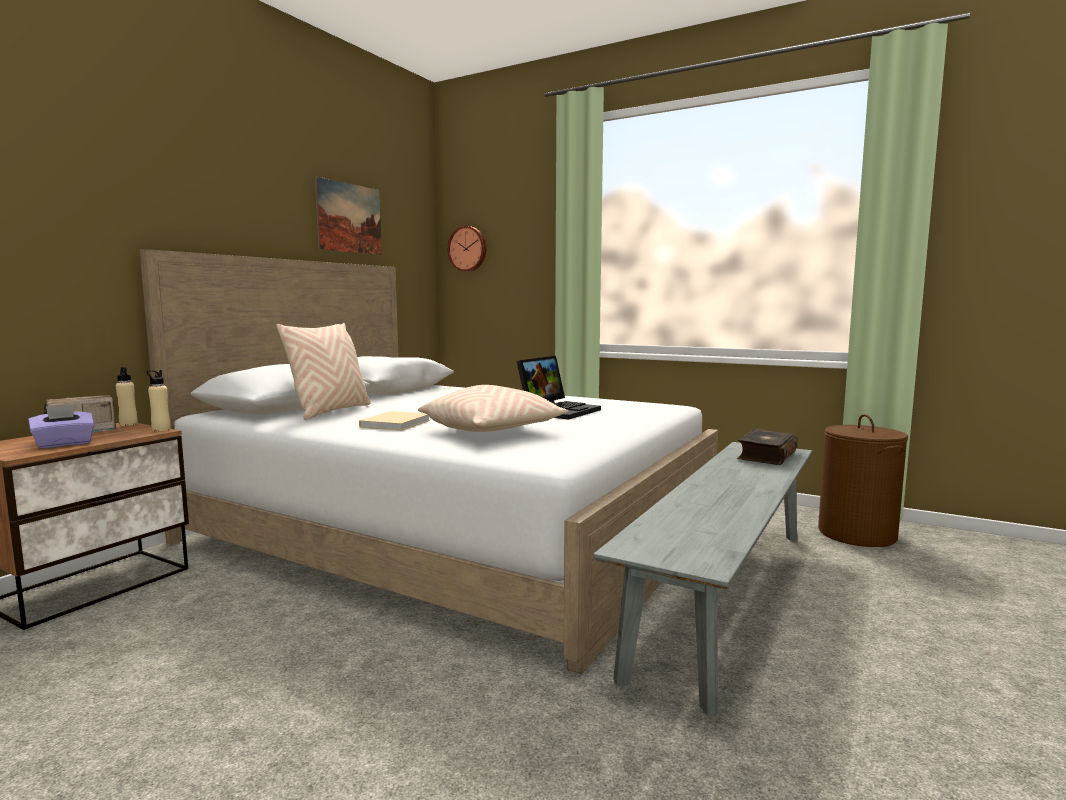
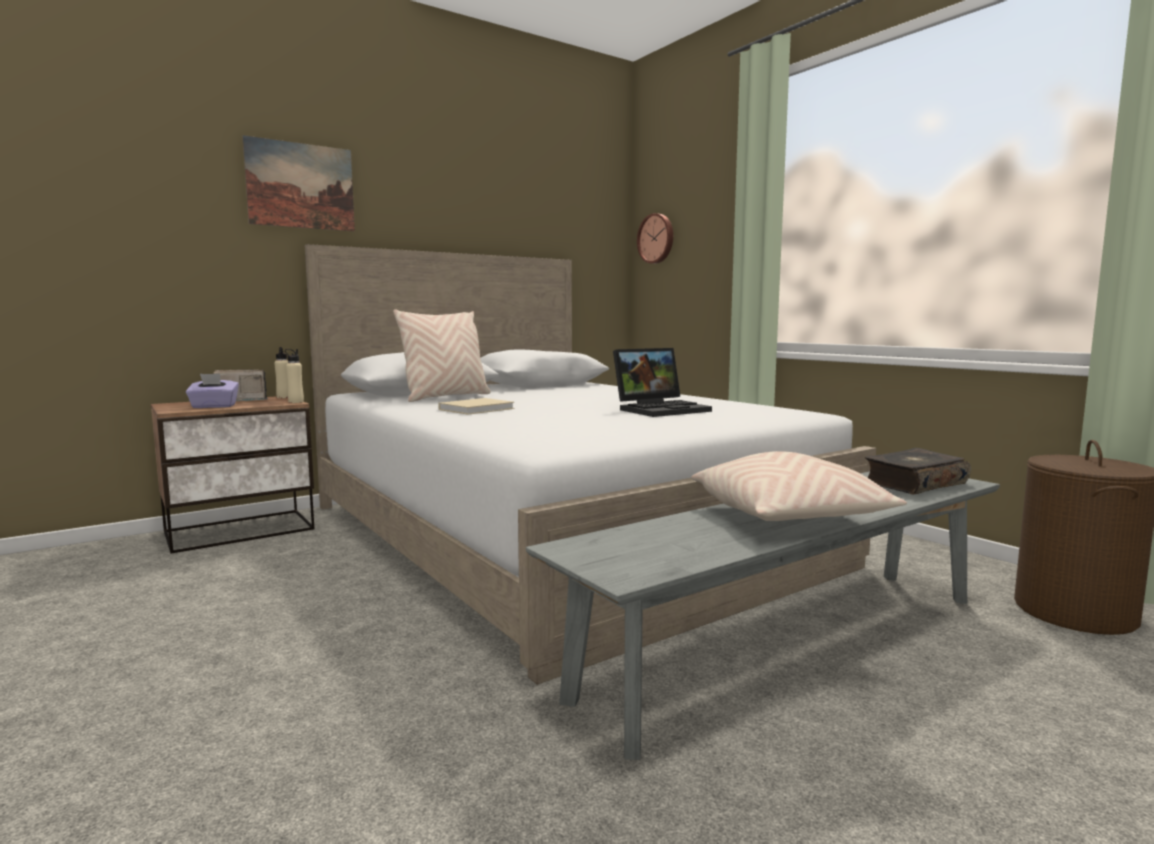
camera: 25 degrees right, 0 degrees up
picture [315,177,382,255] -> picture moved to [243,135,355,231]
beige pillow [418,385,568,432] -> beige pillow moved to [691,451,907,521]

